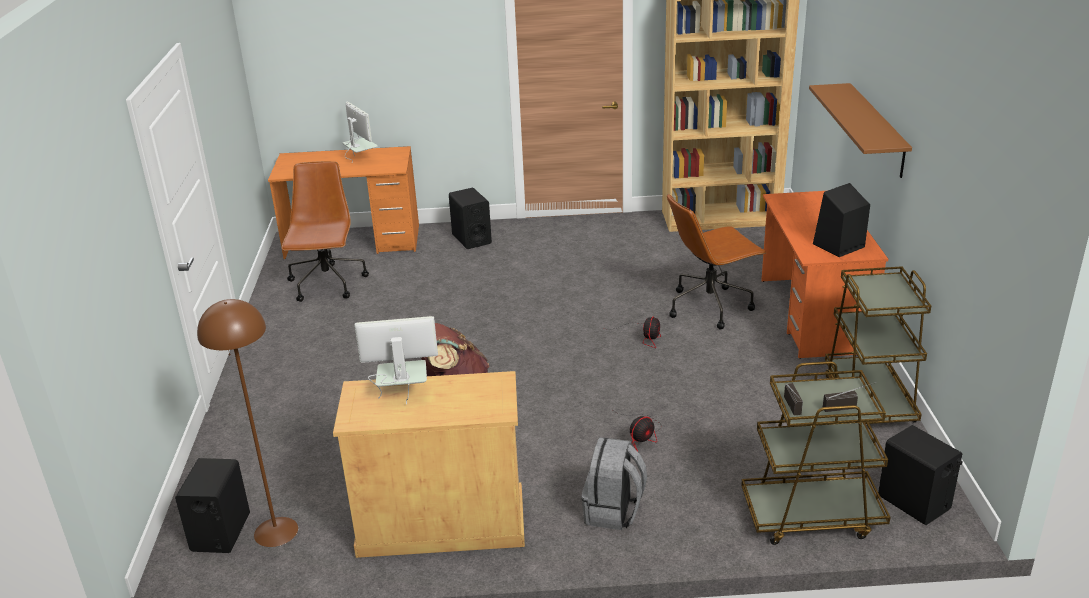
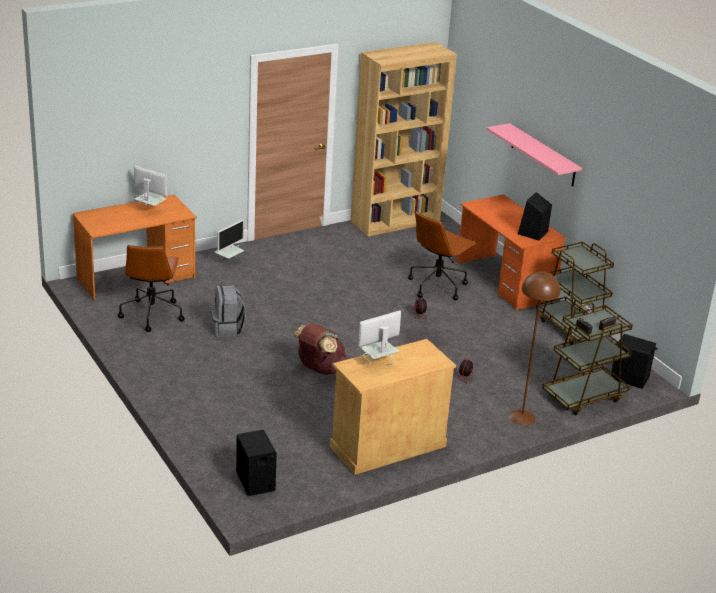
camera: 30 degrees left, 0 degrees up
brown floor lamp [197,299,298,547] -> brown floor lamp moved to [509,272,561,425]
brown office chair [281,161,369,302] -> brown office chair turned 150 degrees counterclockwise [118,245,185,332]
black speaker [449,188,492,249] -> monitor [215,220,244,258]
grey backpack [582,437,647,530] -> grey backpack moved to [210,285,246,337]
brown shelf [809,83,912,178] -> pink shelf [487,123,582,187]

